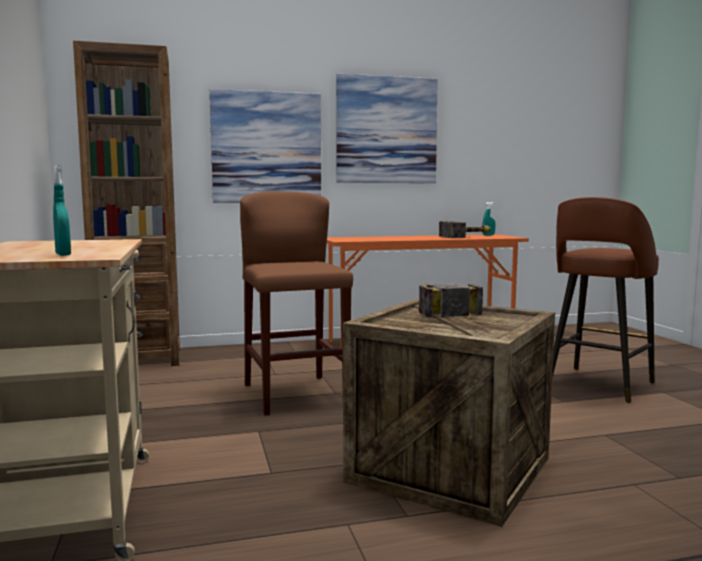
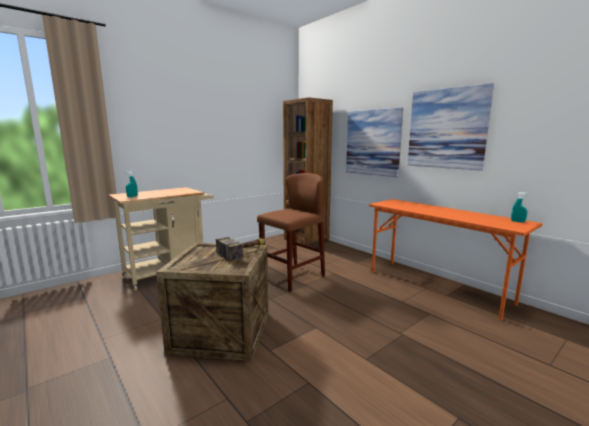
camera: 65 degrees right, 5 degrees up
hammer [439,221,491,238] -> none
brown stool [552,197,659,403] -> none

